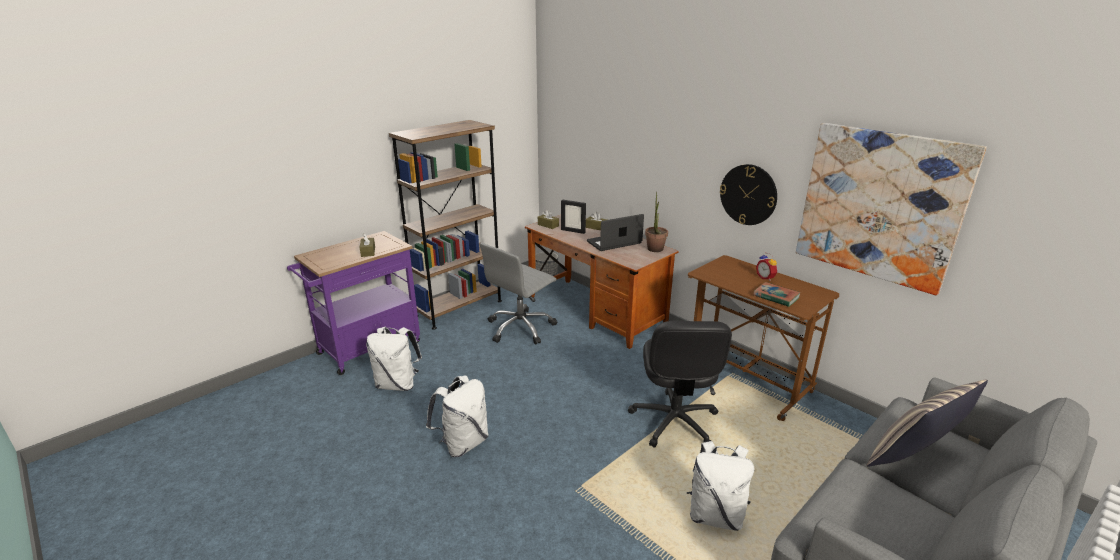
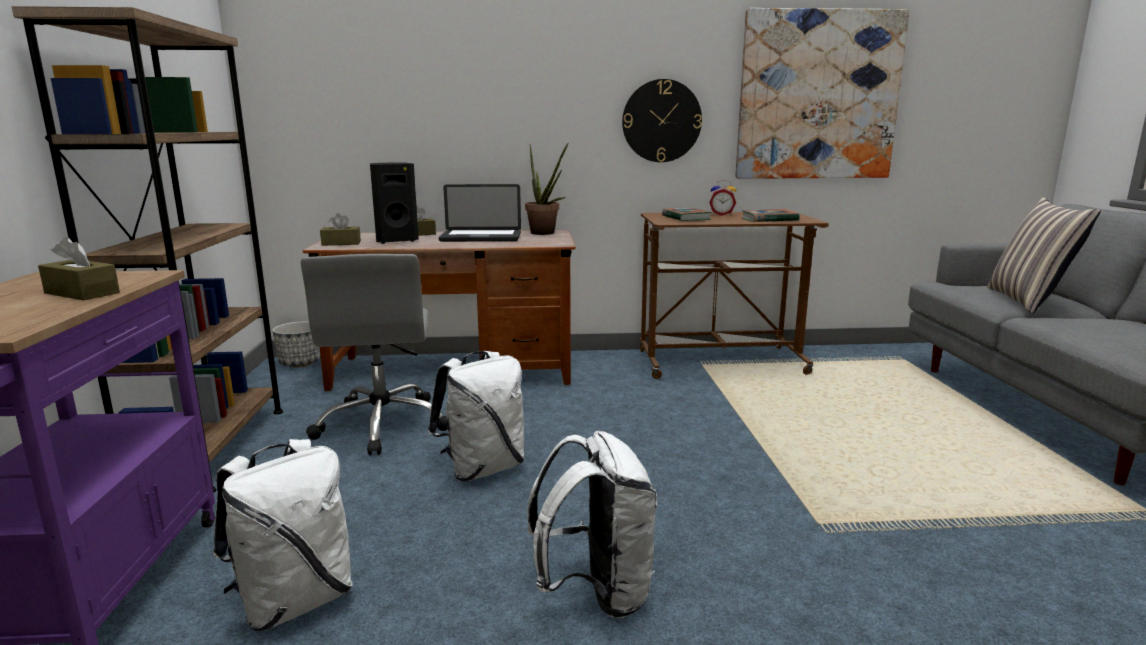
camera: 50 degrees left, 10 degrees down
picture frame [561,199,586,234] -> black speaker [370,162,419,244]
laptop [587,214,644,251] -> laptop turned 105 degrees counterclockwise [439,184,521,242]
black office chair [628,321,732,448] -> none
white backpack [687,441,754,531] -> white backpack moved to [428,351,524,481]
none -> book [662,207,712,221]

